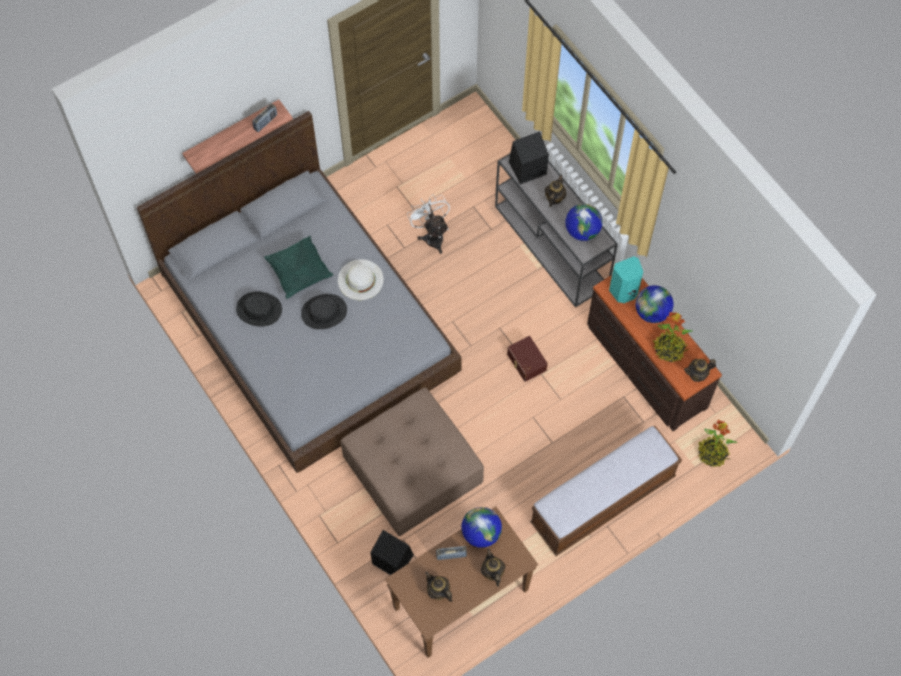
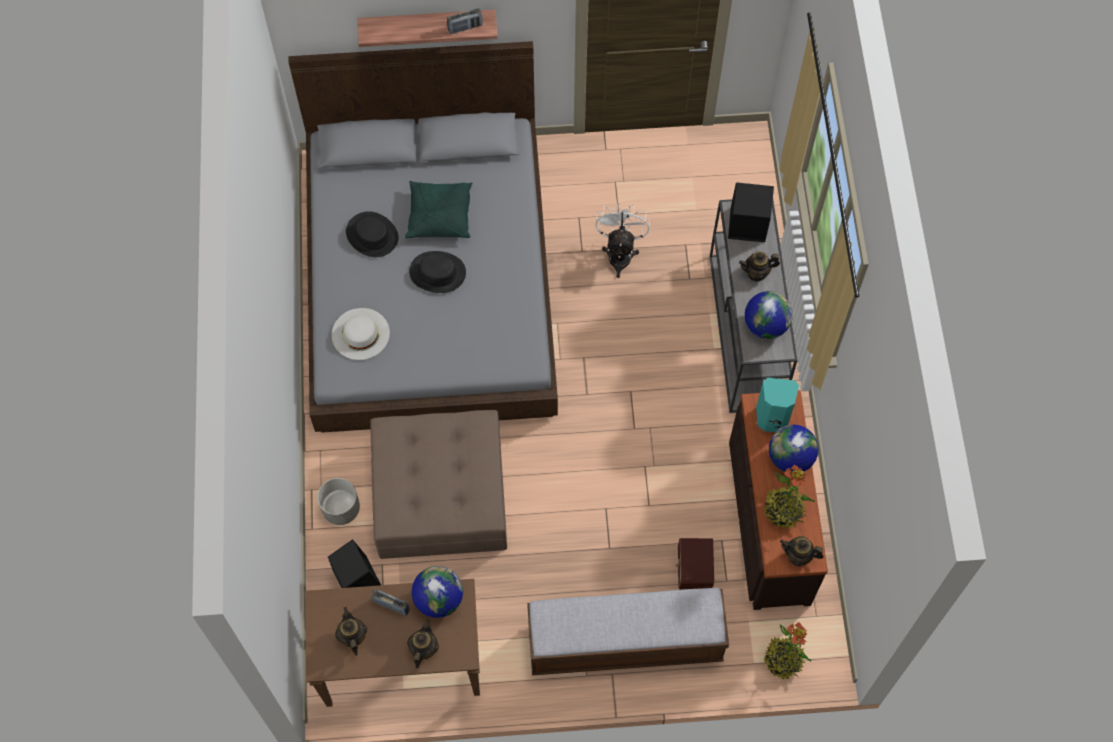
camera: 30 degrees right, 0 degrees up
white hat [338,259,384,300] -> white hat moved to [332,308,390,360]
brown storage box [507,336,548,382] -> brown storage box moved to [675,538,714,590]
teapot [545,175,567,207] -> teapot turned 150 degrees counterclockwise [739,251,780,282]
none -> grey planter [317,478,360,525]

